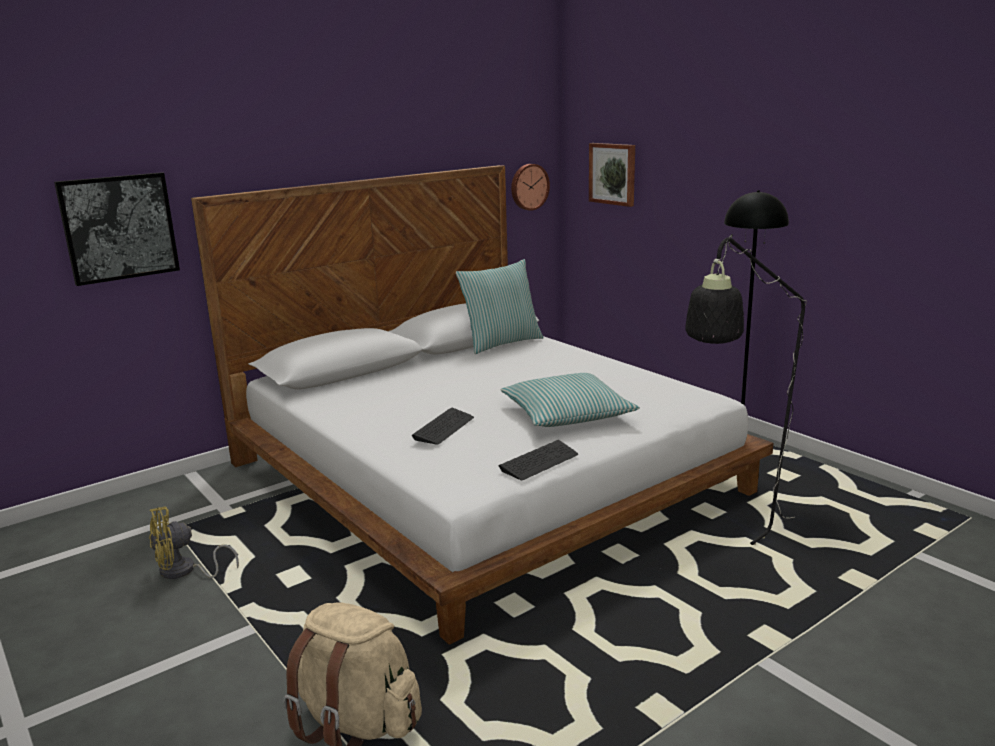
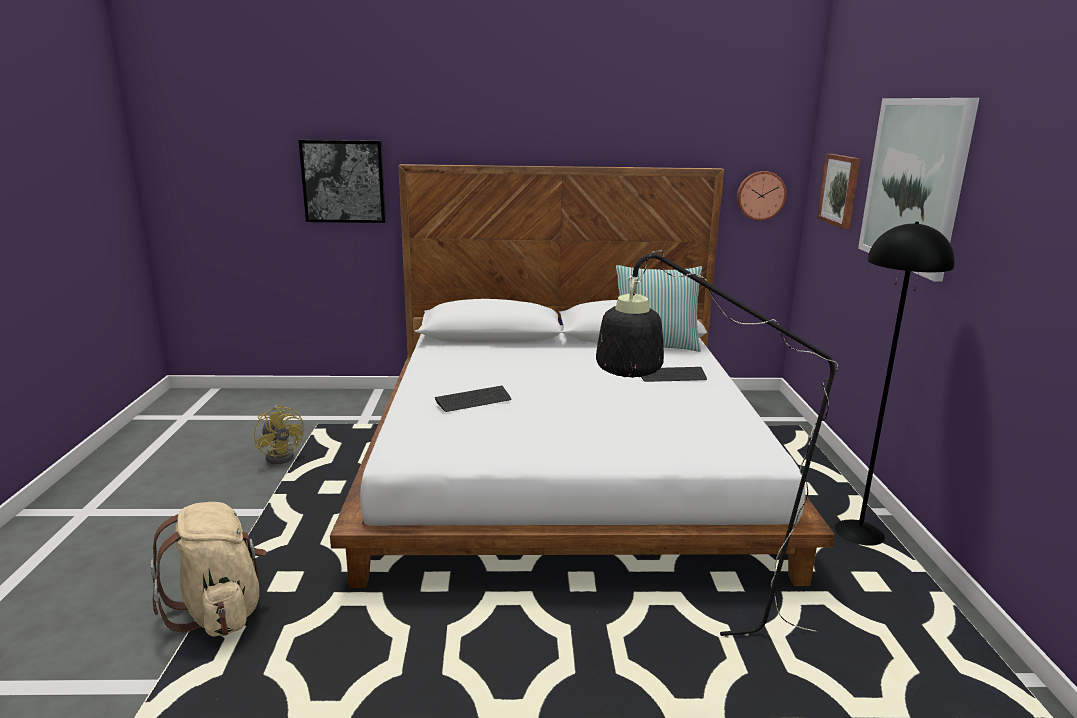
camera: 35 degrees right, 0 degrees up
yellow fan [149,507,239,579] -> yellow fan turned 135 degrees counterclockwise [254,405,304,464]
keyboard [498,440,578,480] -> keyboard moved to [641,367,707,382]
pillow [500,373,640,427] -> none
none -> picture [858,98,979,281]

